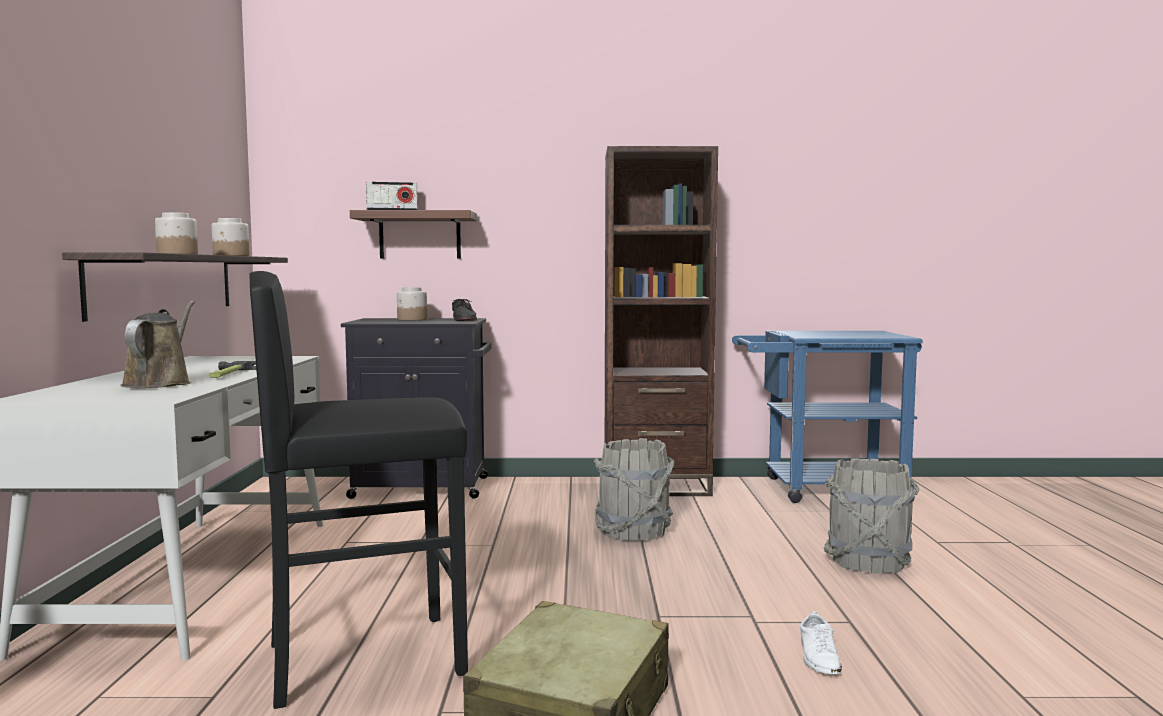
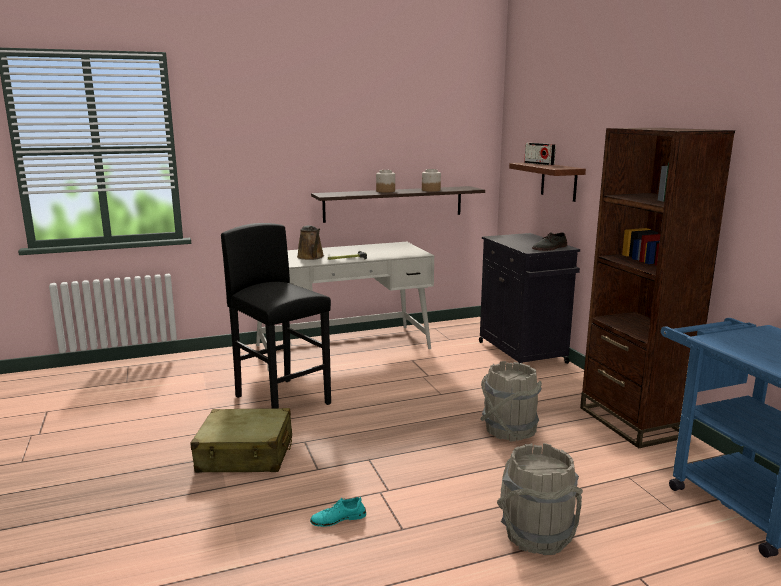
camera: 70 degrees right, 10 degrees up
brown watering can [121,301,195,388] -> brown watering can turned 90 degrees clockwise [297,225,324,260]
jar [397,287,427,320] -> none
white shoe [800,611,842,674] -> turquoise shoe [310,497,366,527]

